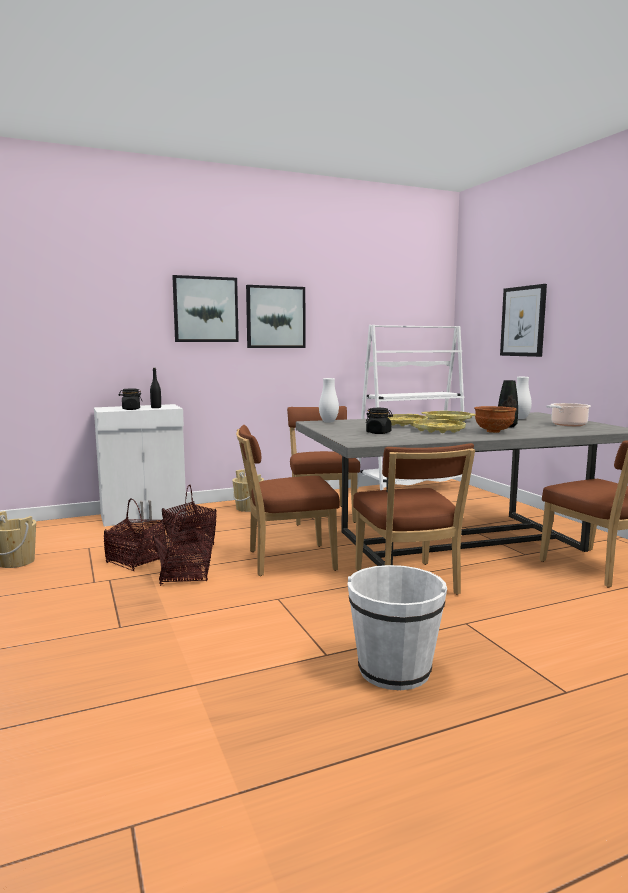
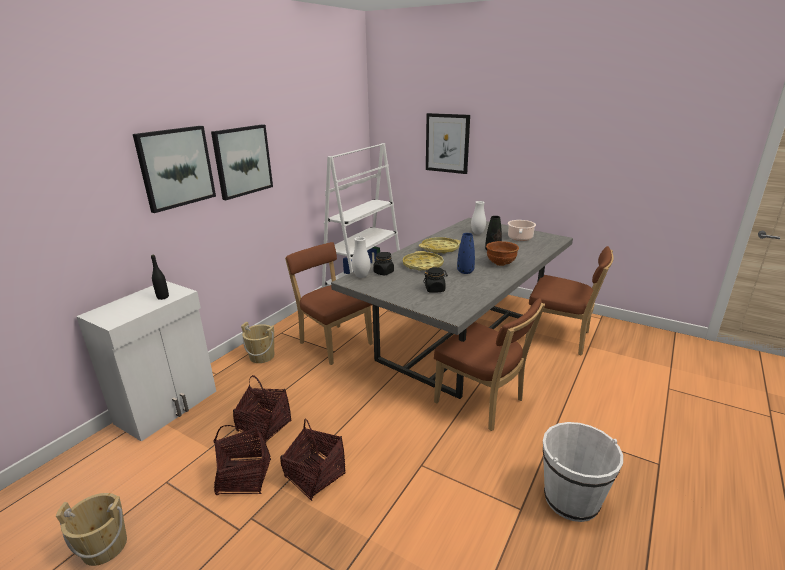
camera: 35 degrees left, 15 degrees up
black jar [119,389,142,410] -> black jar moved to [373,252,394,275]
brown chair [236,425,340,576] -> none
yellow tray [413,419,466,433] -> blue vase [457,233,475,274]

